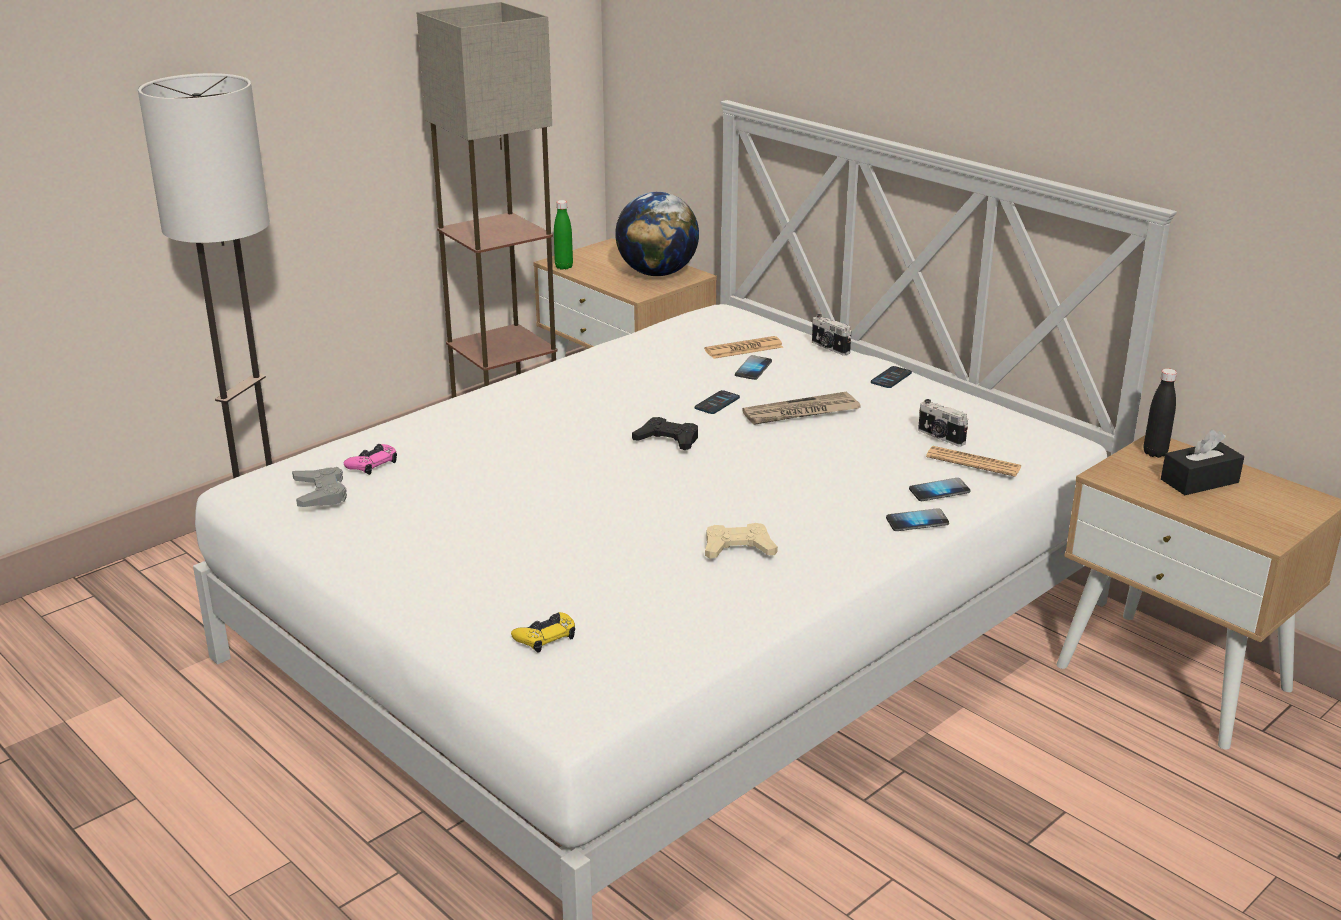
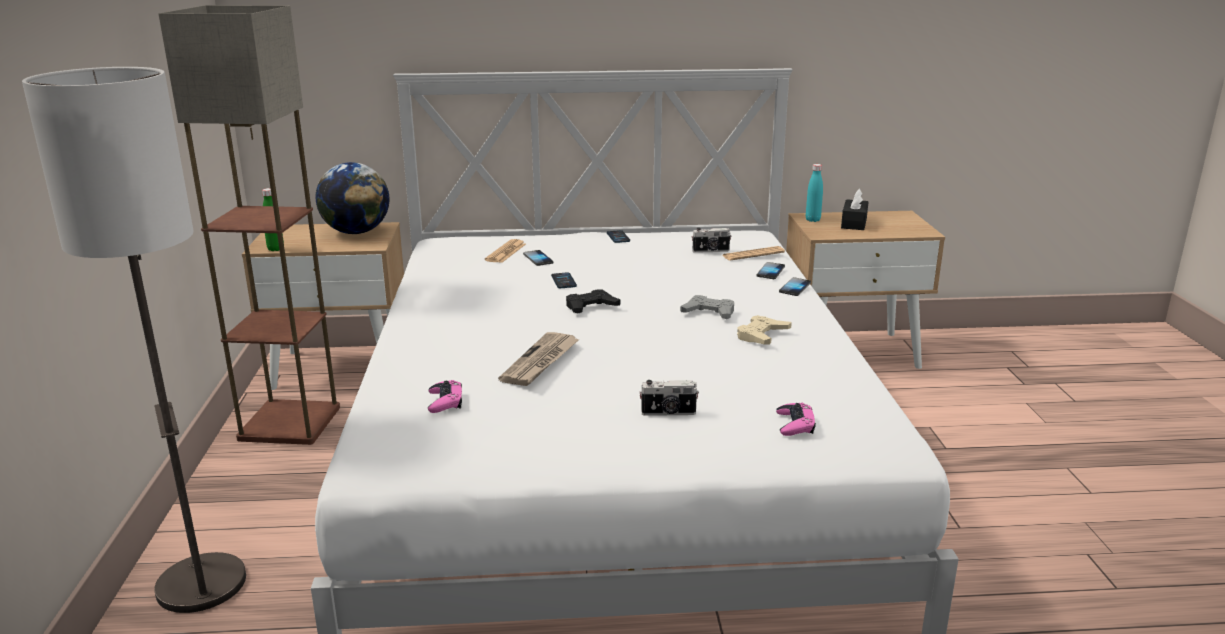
camera: 50 degrees left, 5 degrees down
grey game controller [292,467,347,507] -> grey game controller moved to [680,295,734,319]
yellow game controller [511,612,575,652] -> pink game controller [776,403,816,436]
newspaper [742,392,861,425] -> newspaper moved to [498,332,580,386]
camera [812,314,851,355] -> camera moved to [639,380,699,416]
black bottle [1144,368,1177,458] -> turquoise bottle [806,164,823,222]

